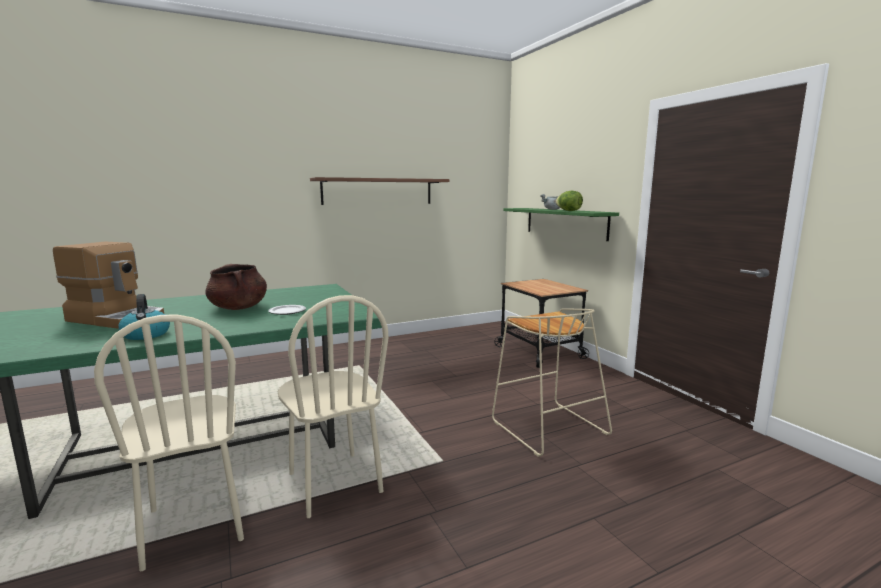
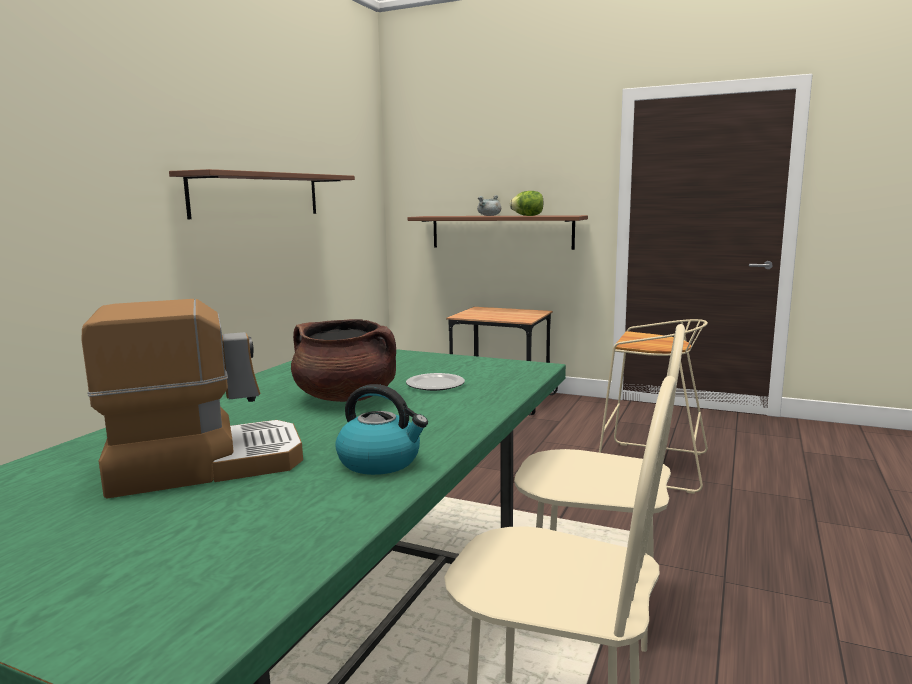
camera: 40 degrees left, 0 degrees up
green shelf [503,208,619,241] -> brown shelf [407,215,588,250]

